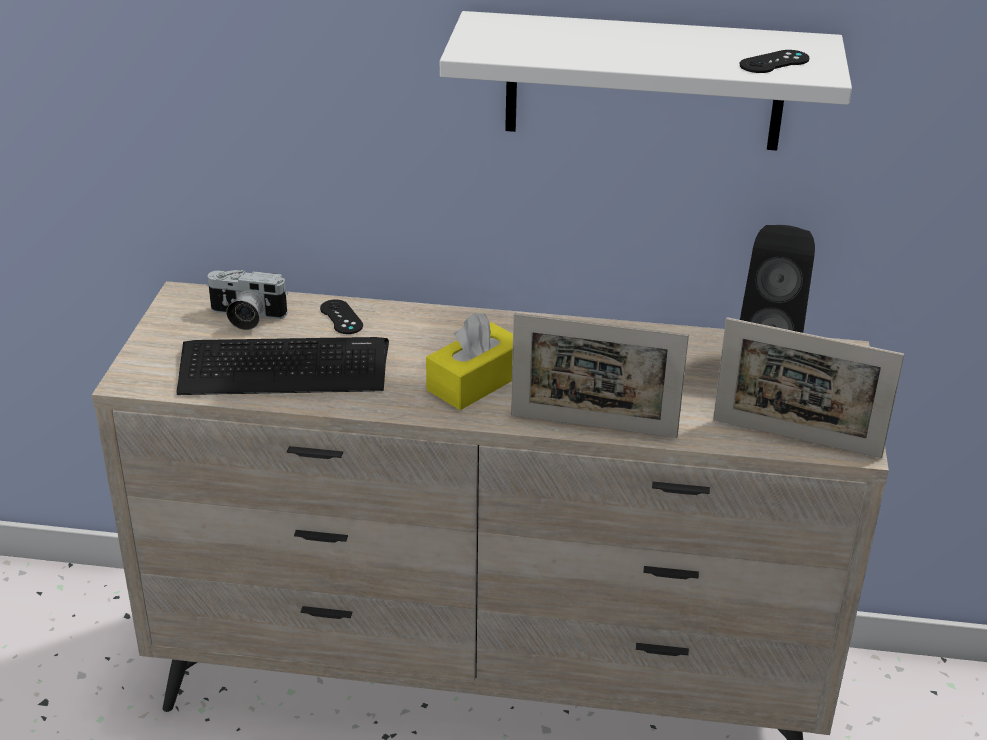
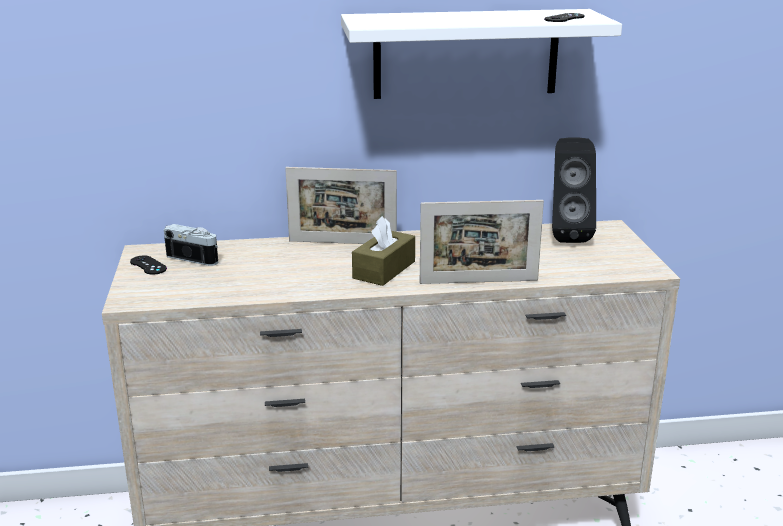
camera: 15 degrees left, 10 degrees down
keyboard [176,337,389,395] -> none
camera [206,270,288,330] -> camera turned 150 degrees counterclockwise [164,224,218,266]
black game controller [320,299,363,334] -> black game controller moved to [130,256,167,275]
yellow tissue box [426,312,513,410] -> brown tissue box [352,216,415,286]
picture frame [713,317,905,458] -> picture frame moved to [285,167,397,244]

